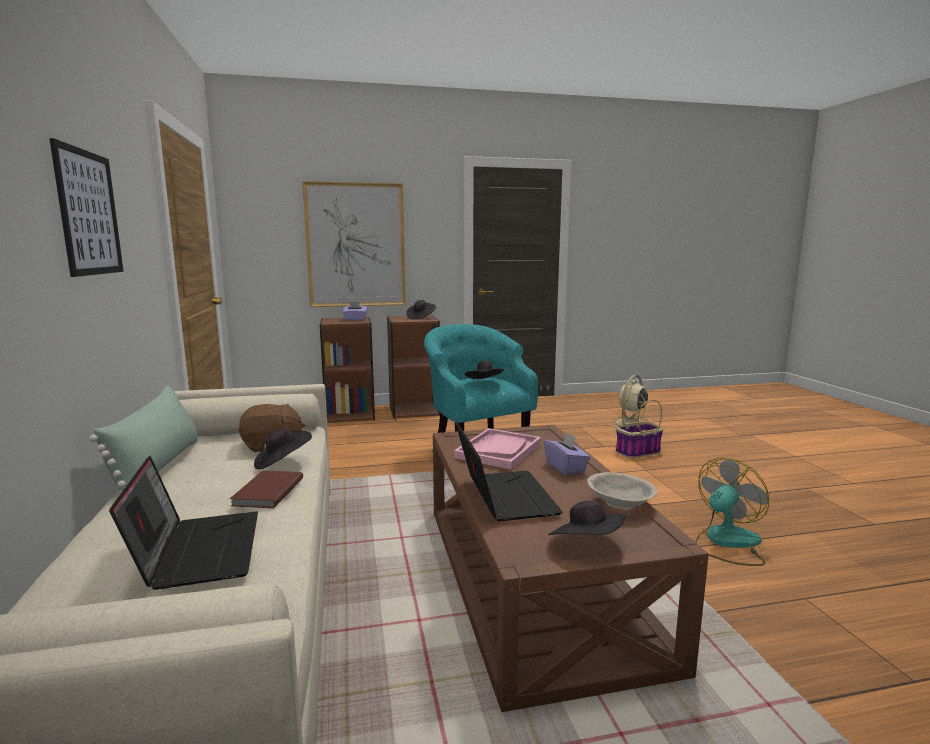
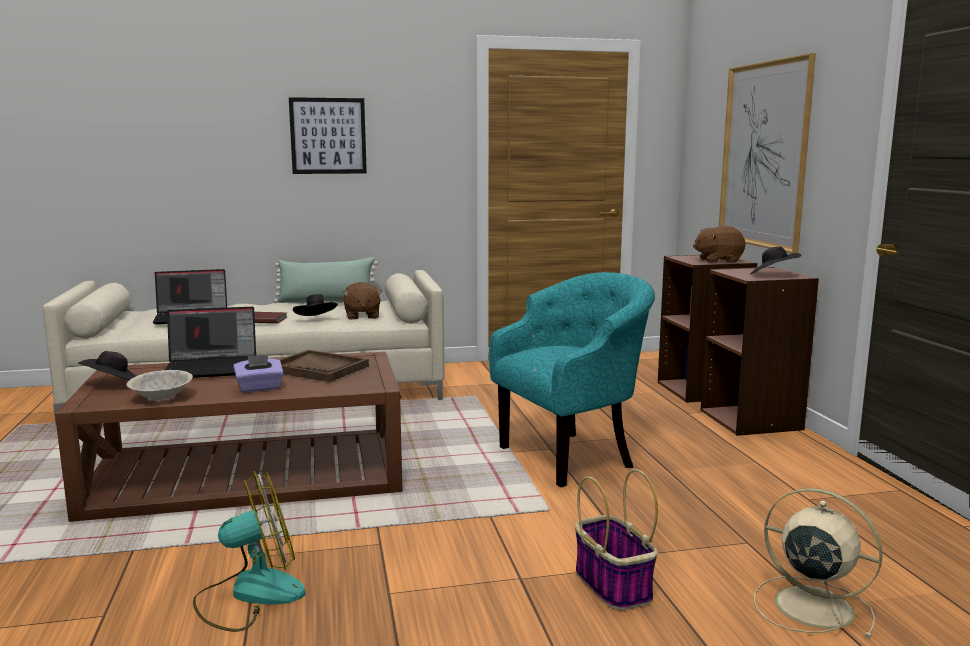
camera: 90 degrees right, 0 degrees up
purple tissue box [343,302,368,321] -> brown plush toy [693,226,745,263]
pink tray [454,428,541,469] -> brown tray [279,350,369,382]
black hat [465,361,504,379] -> none
fan [695,458,769,566] -> fan turned 75 degrees counterclockwise [193,471,305,632]

